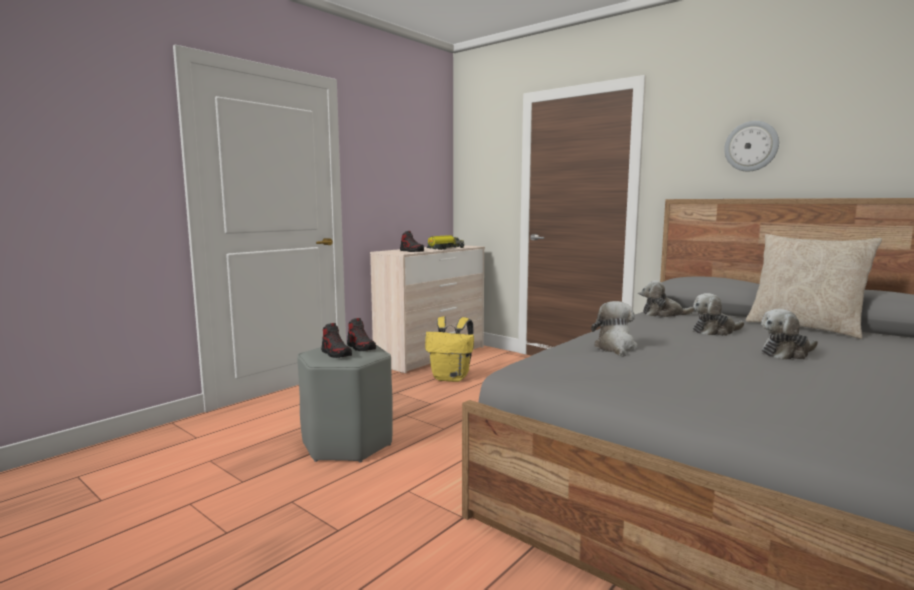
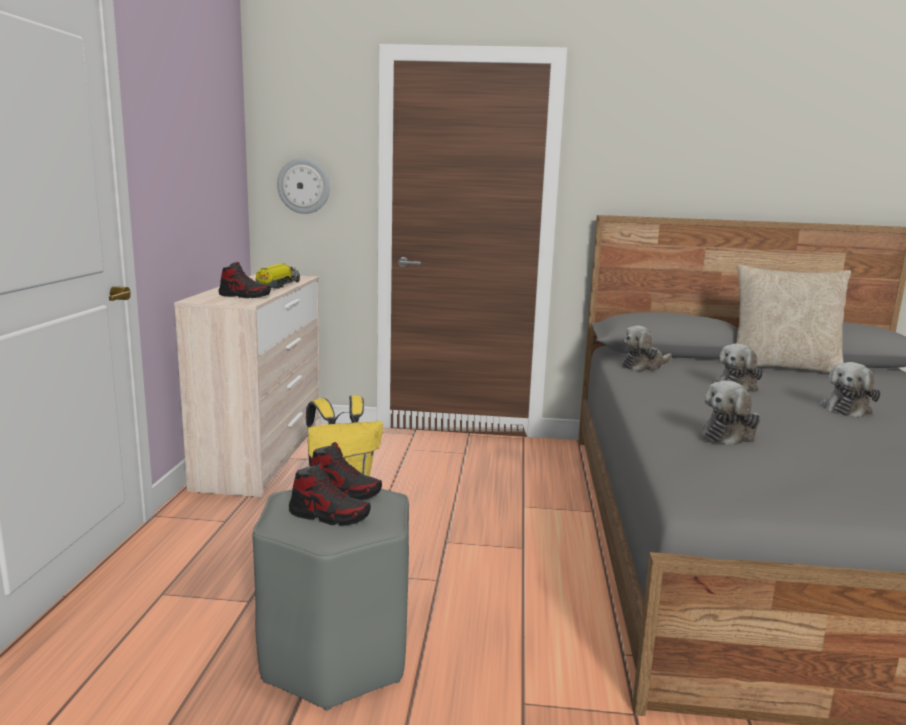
camera: 35 degrees left, 5 degrees up
plush toy [591,301,638,357] -> plush toy turned 105 degrees counterclockwise [702,380,760,445]
wall clock [724,121,779,171] -> wall clock moved to [277,158,330,214]

